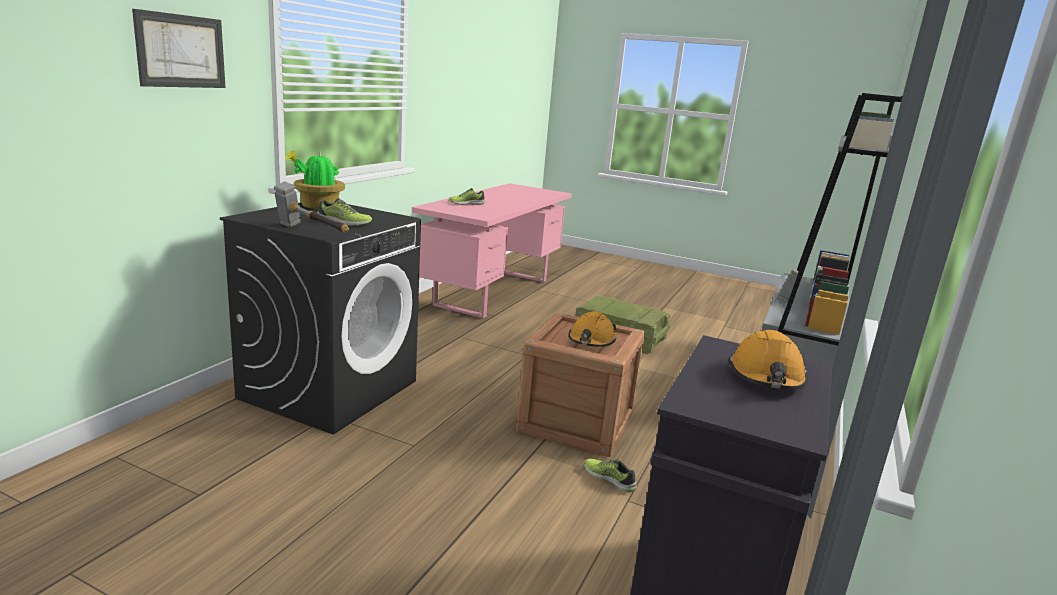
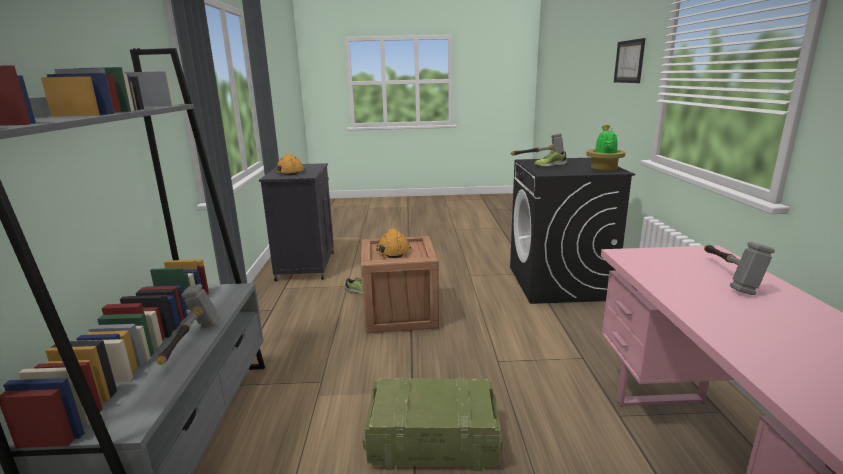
camera: 155 degrees right, 0 degrees up
shoe [449,188,485,205] -> hammer [704,241,775,295]

